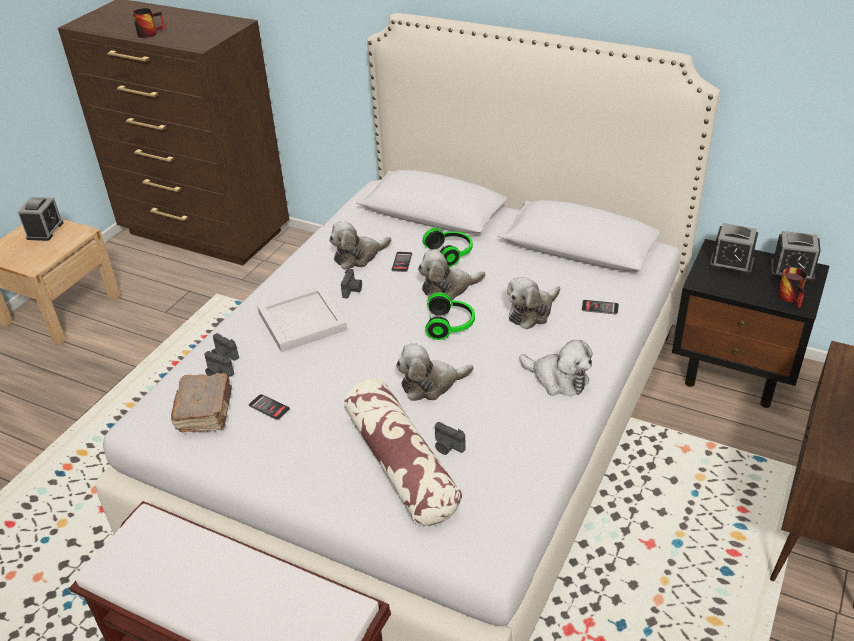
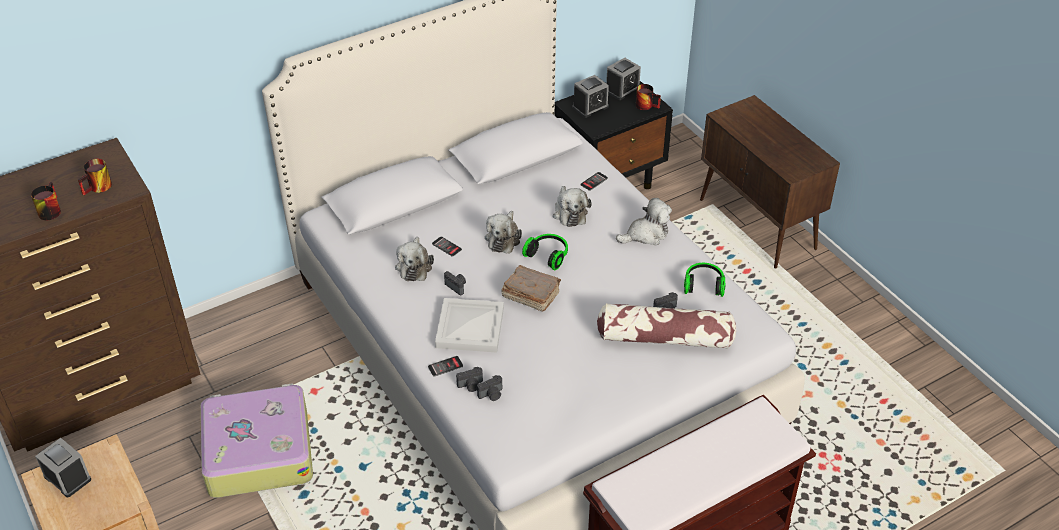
camera: 60 degrees left, 5 degrees up
brown book [171,373,232,432] -> brown book moved to [501,265,561,311]
phone [249,394,290,420] -> phone moved to [428,356,463,377]
plush toy [396,343,474,401] -> none
headphones [423,228,473,267] -> headphones moved to [684,263,726,297]
none -> mug [78,159,112,195]
none -> suitcase [200,383,313,498]

